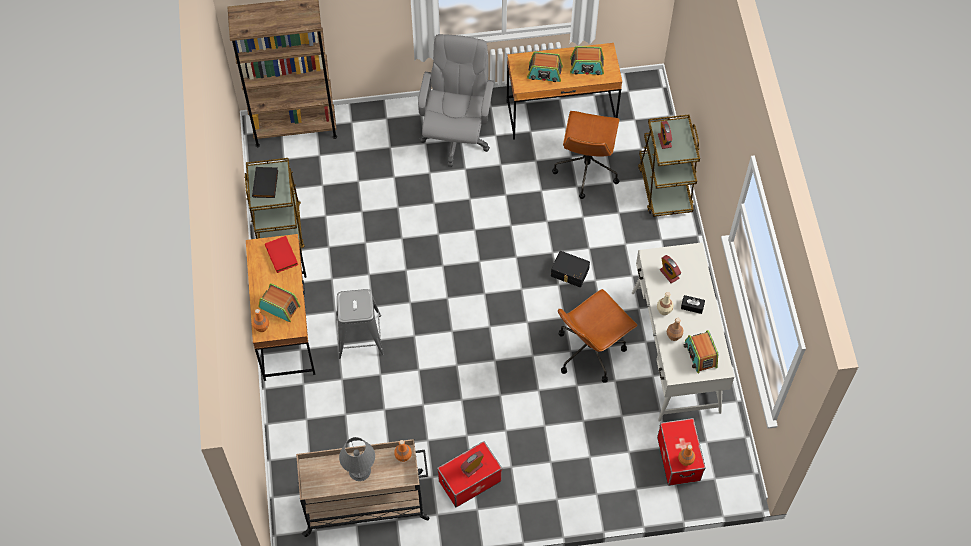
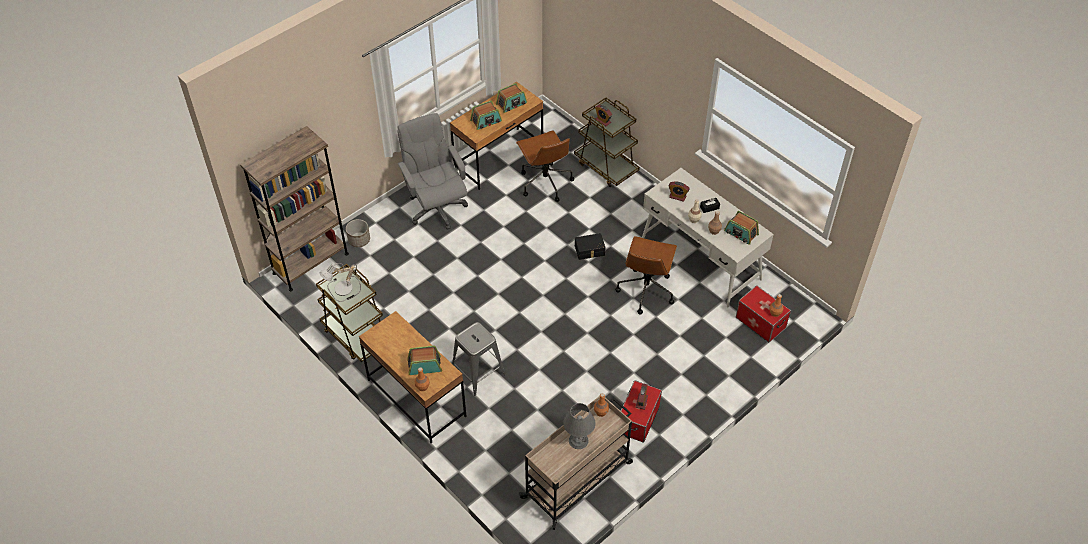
camera: 35 degrees left, 10 degrees down
black book [252,167,278,198] -> table lamp [320,263,361,302]
red book [265,236,298,273] -> none
none -> planter [346,219,370,247]

